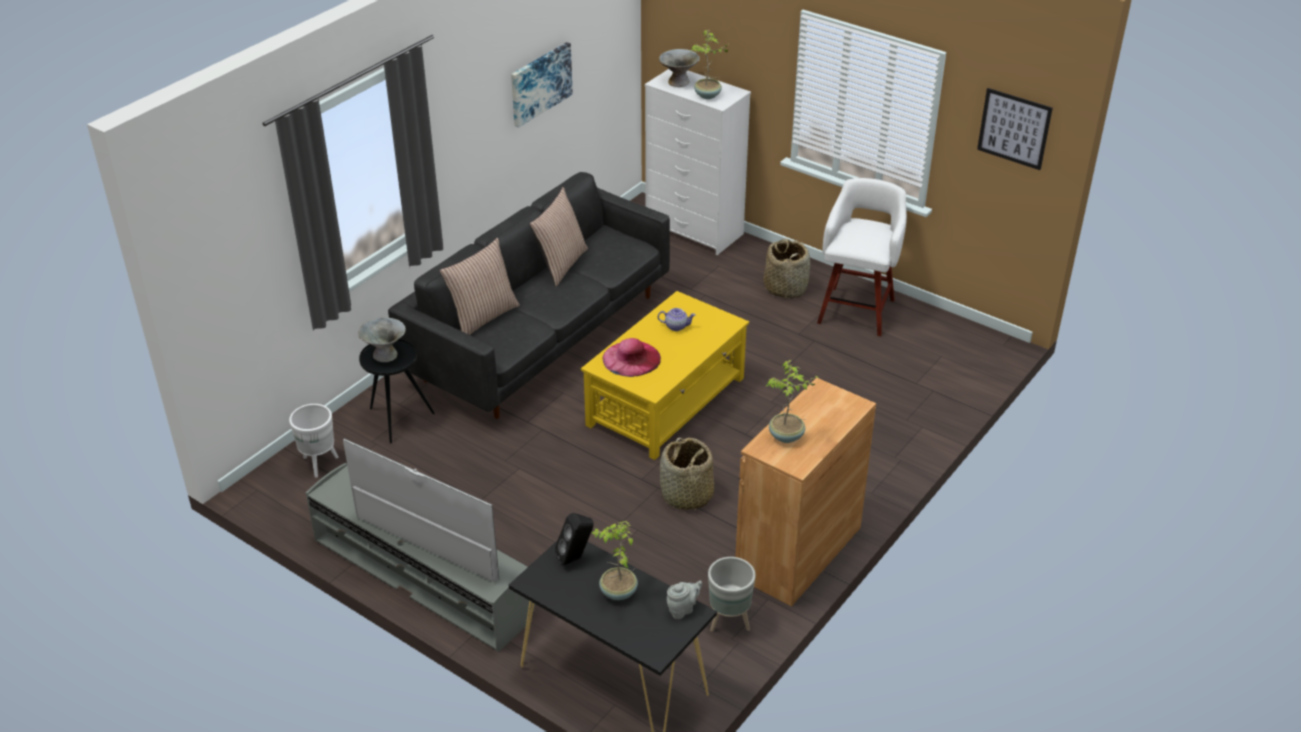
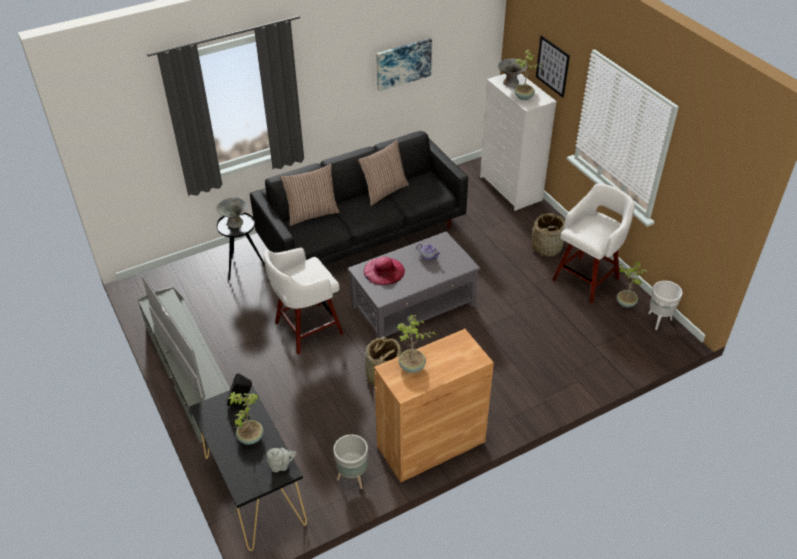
camera: 25 degrees right, 5 degrees up
white planter [289,404,339,478] -> white planter moved to [648,281,683,330]
yellow coffee table [581,291,749,460] -> grey coffee table [348,231,480,339]
picture [977,88,1053,170] -> picture moved to [536,36,570,98]
none -> white stool [264,248,344,354]
none -> potted plant [617,262,647,308]

